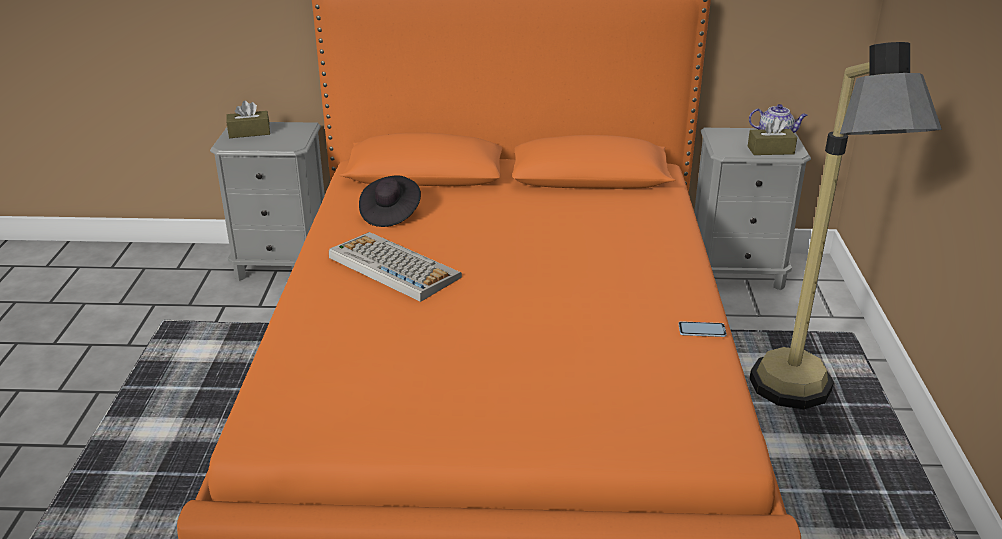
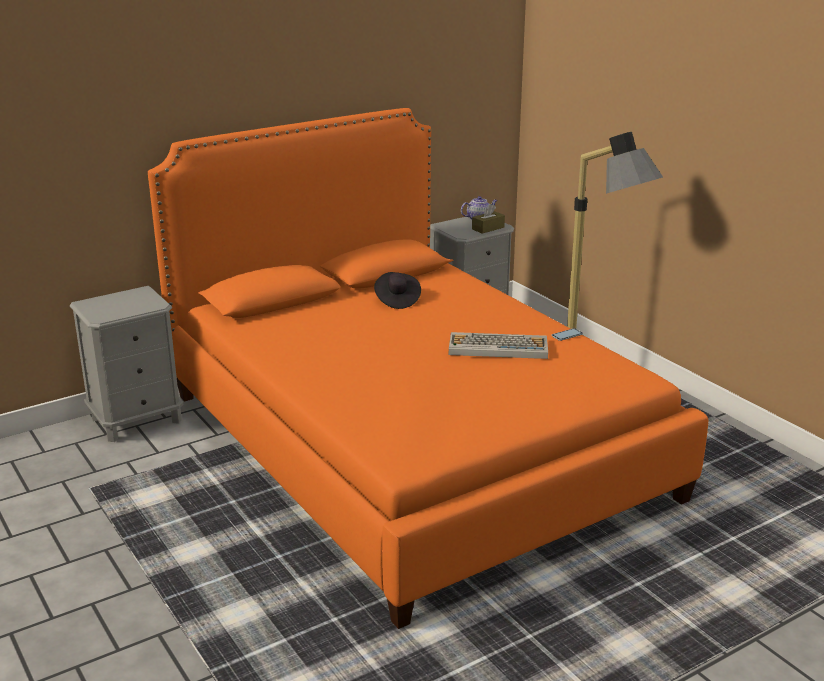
camera: 35 degrees left, 5 degrees down
brown tissue box [226,101,270,138] -> none
keyboard [329,232,462,302] -> keyboard moved to [449,332,548,359]
black hat [359,175,421,227] -> black hat moved to [374,272,421,309]

